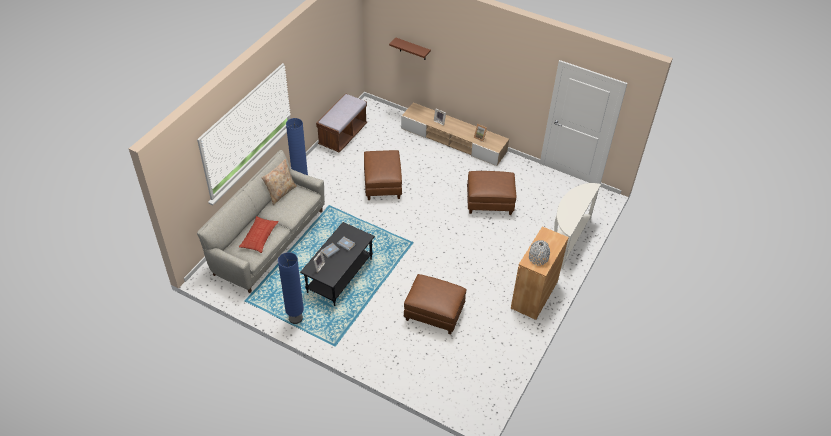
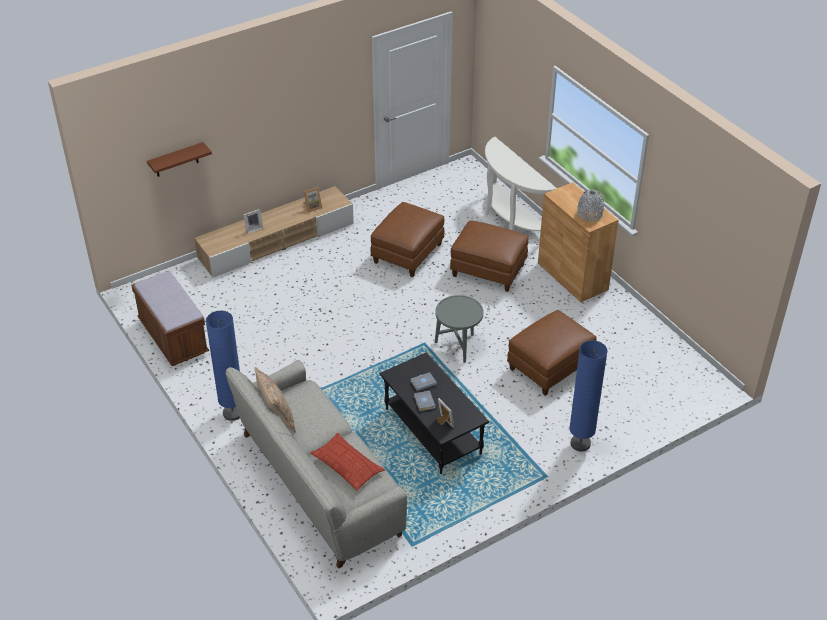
camera: 60 degrees left, 5 degrees down
blue floor lamp [278,252,304,324] -> blue floor lamp moved to [569,340,608,452]
brown ottoman [364,150,402,200] -> brown ottoman moved to [450,220,529,292]
none -> grey side table [435,295,484,363]

